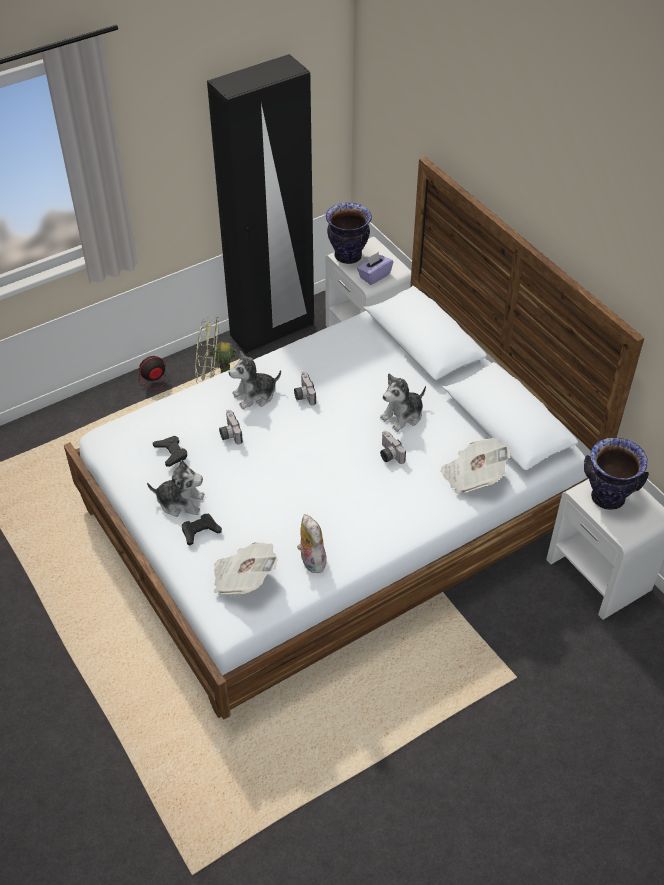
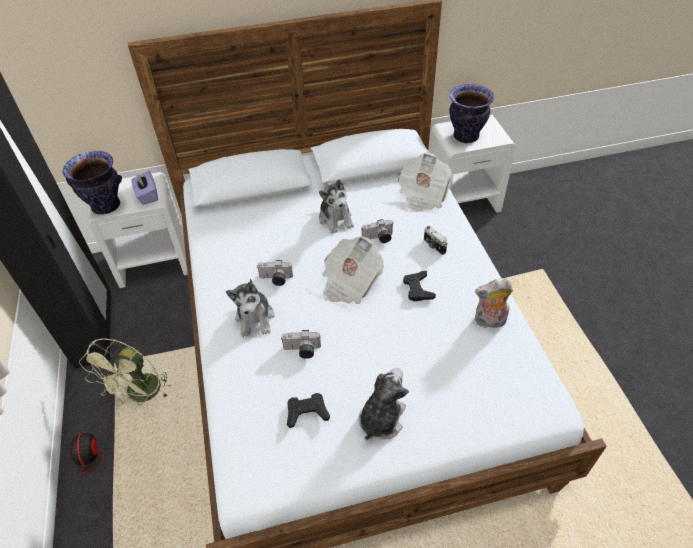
camera: 70 degrees left, 0 degrees up
black game controller [182,514,222,546] -> black game controller moved to [403,271,436,301]
newspaper [214,542,277,594] -> newspaper moved to [322,236,384,304]
none -> camera [424,226,448,255]

